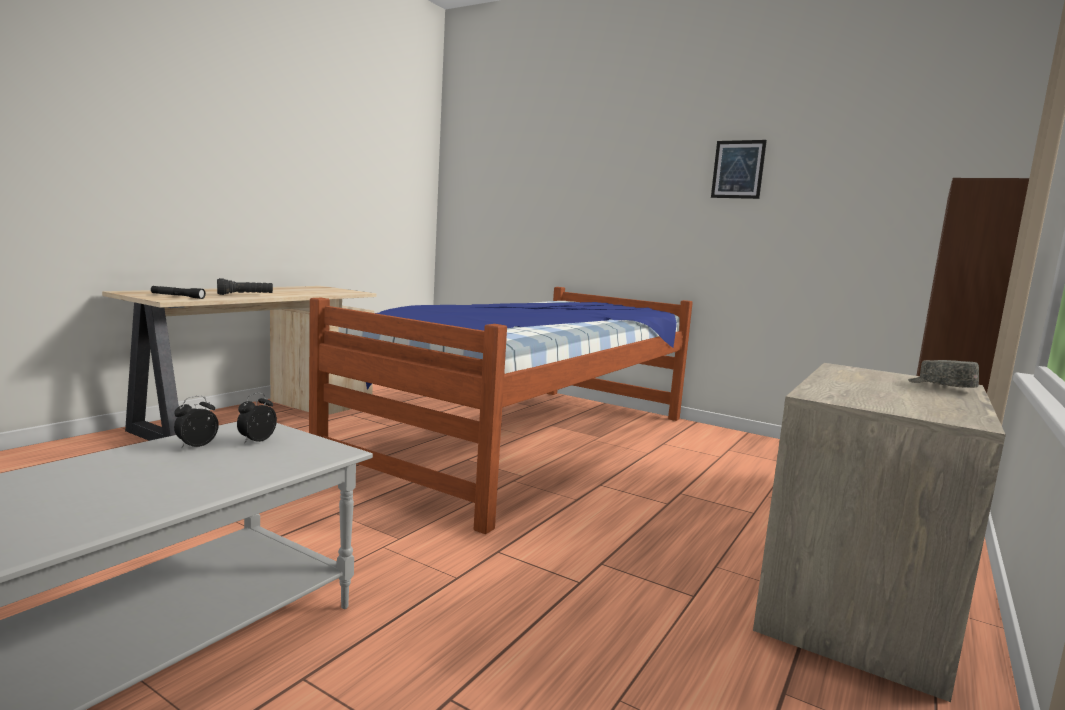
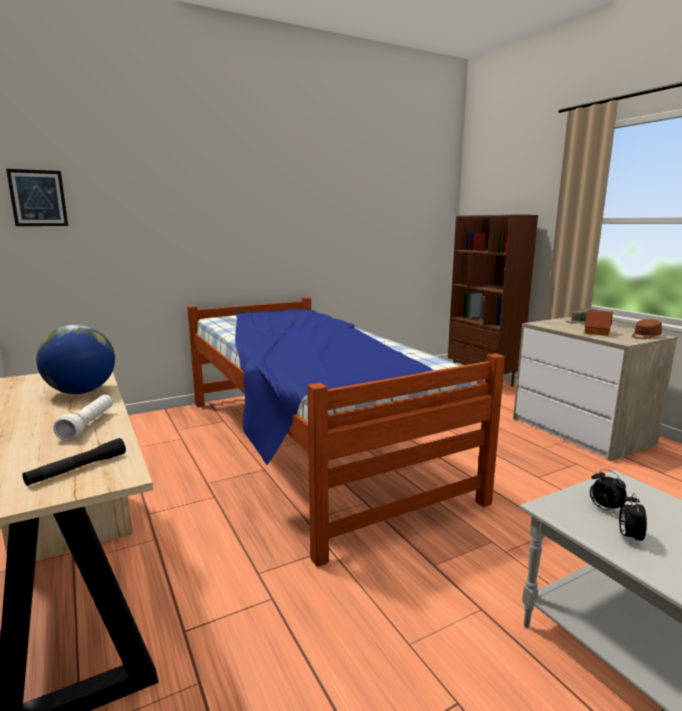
camera: 60 degrees left, 5 degrees up
alarm clock [174,396,219,449] -> alarm clock turned 45 degrees clockwise [619,493,647,544]
black flashlight [217,278,273,295] -> white flashlight [53,395,113,441]
picture [711,140,767,199] -> picture moved to [6,169,68,226]
none -> globe [36,325,115,394]
none -> toy house [584,310,613,336]
none -> brown cap [632,319,662,339]

